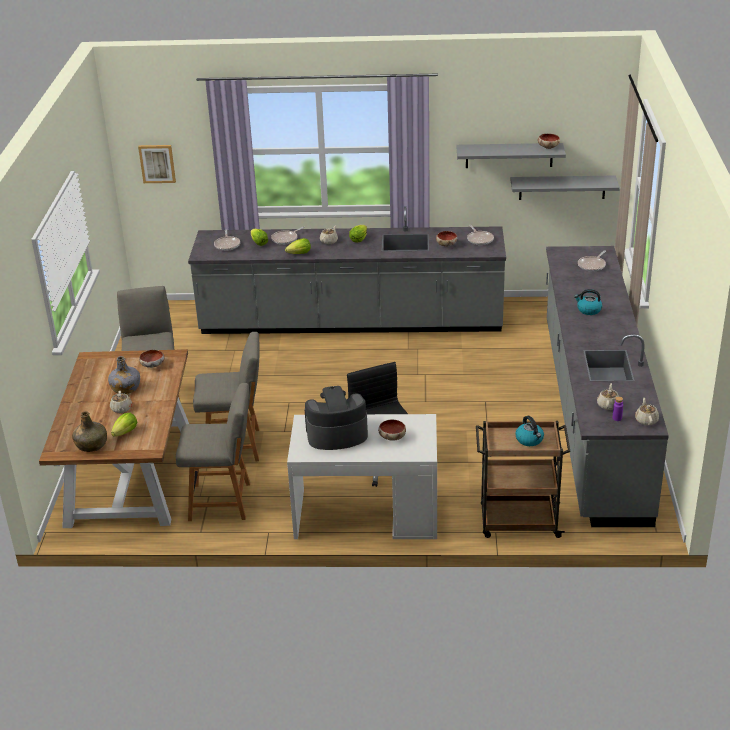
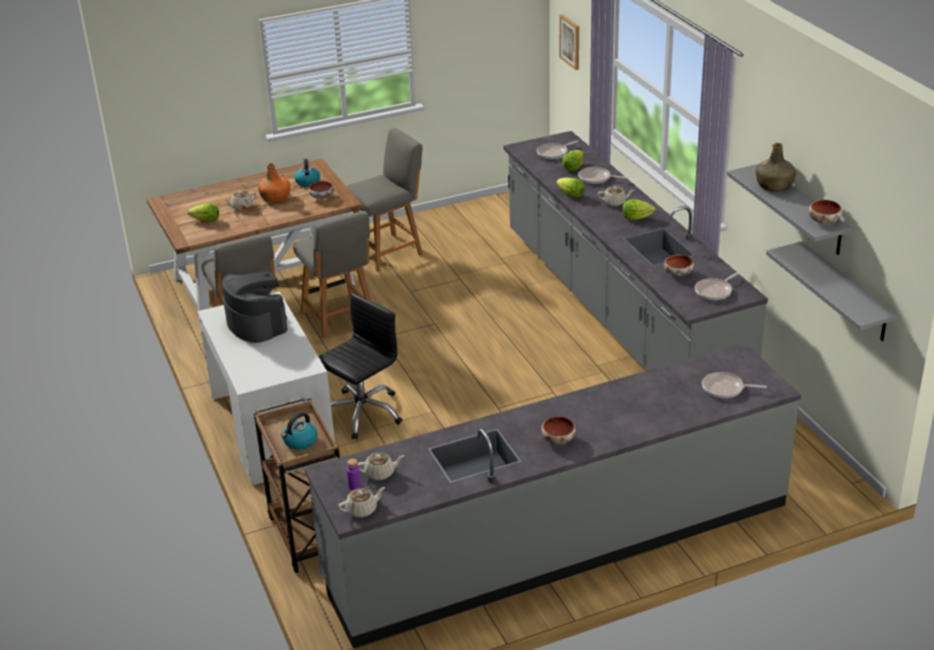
camera: 65 degrees right, 0 degrees up
green bottle [72,411,107,452] -> green bottle moved to [756,143,796,192]
grey bottle [108,356,140,394] -> orange bottle [258,163,290,203]
bowl [378,420,406,441] -> bowl moved to [541,416,576,444]
kettle [574,289,602,315] -> kettle moved to [294,159,320,187]

